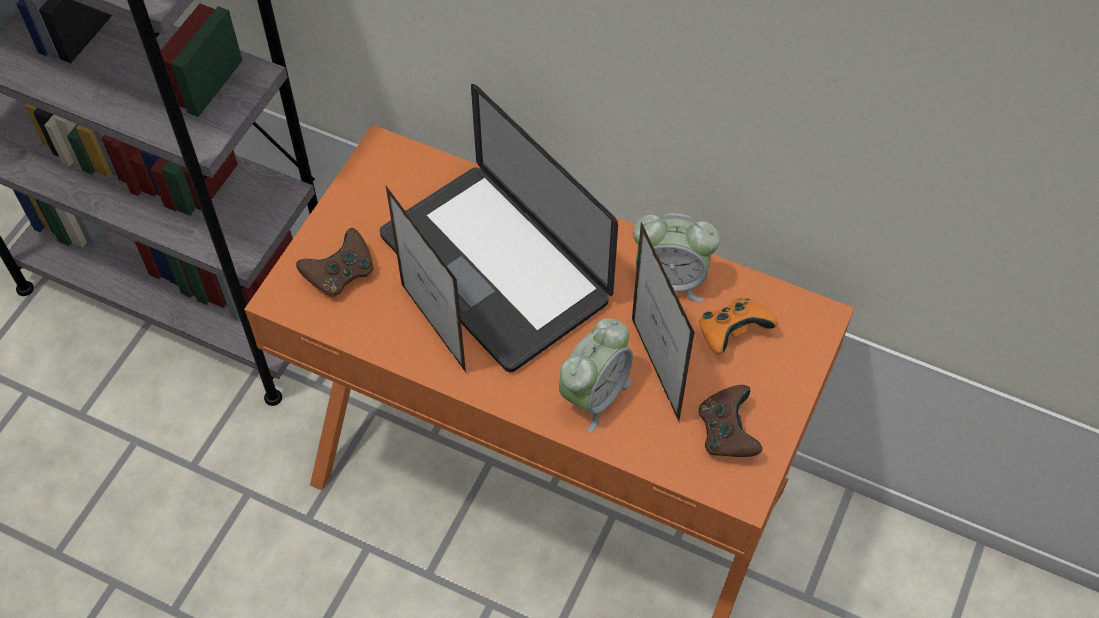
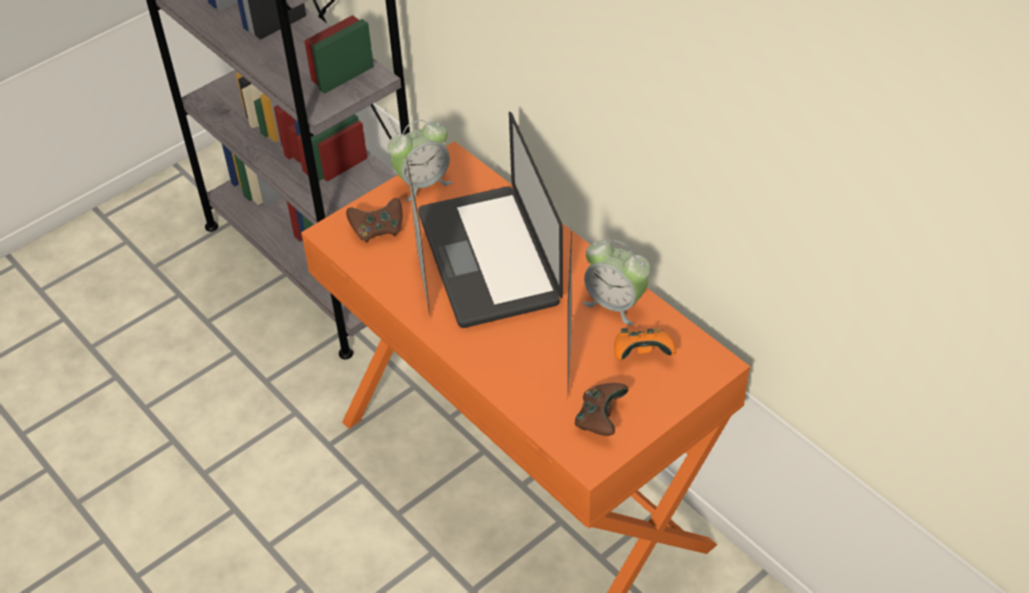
camera: 25 degrees right, 10 degrees down
alarm clock [559,318,633,432] -> alarm clock moved to [388,120,453,202]

